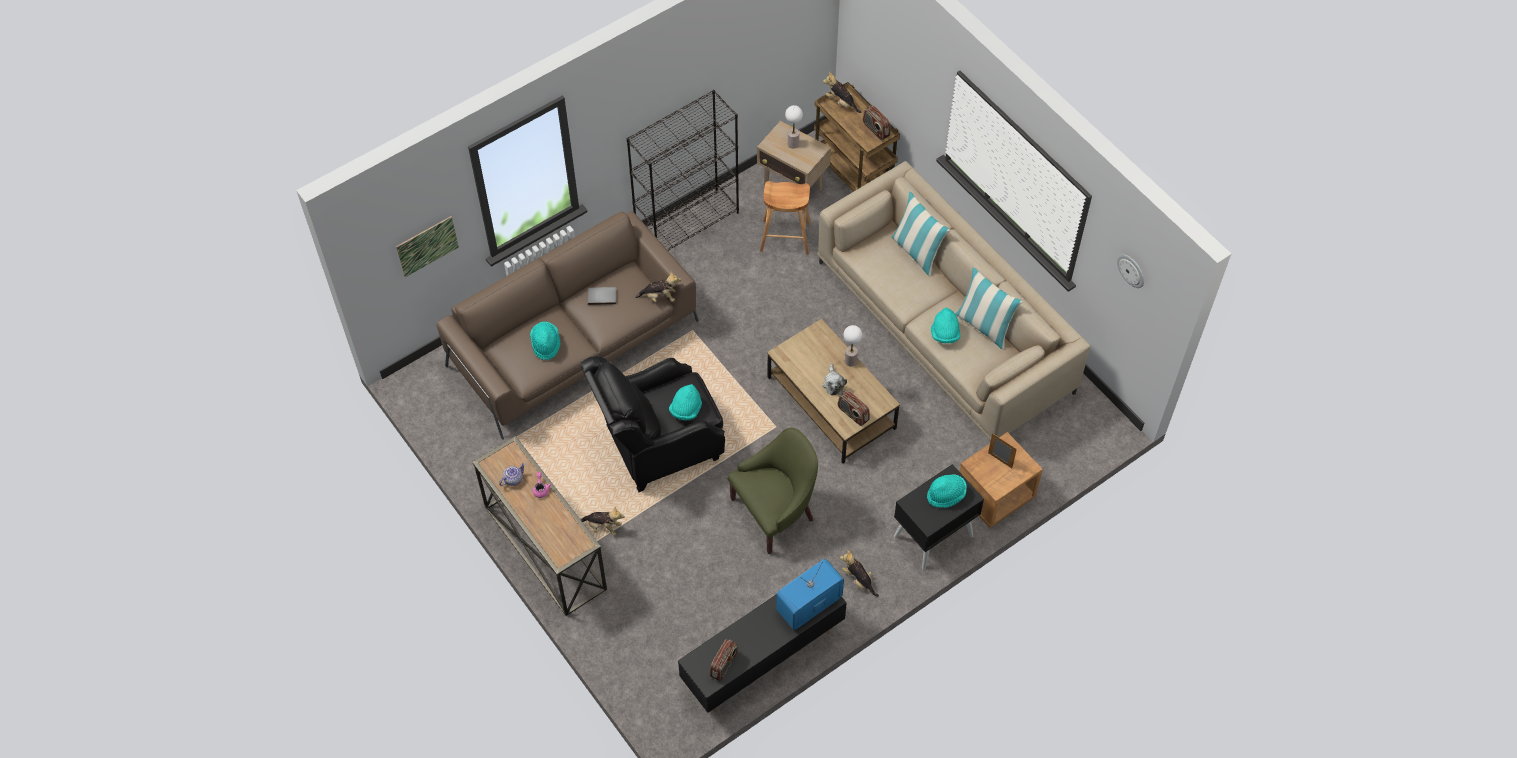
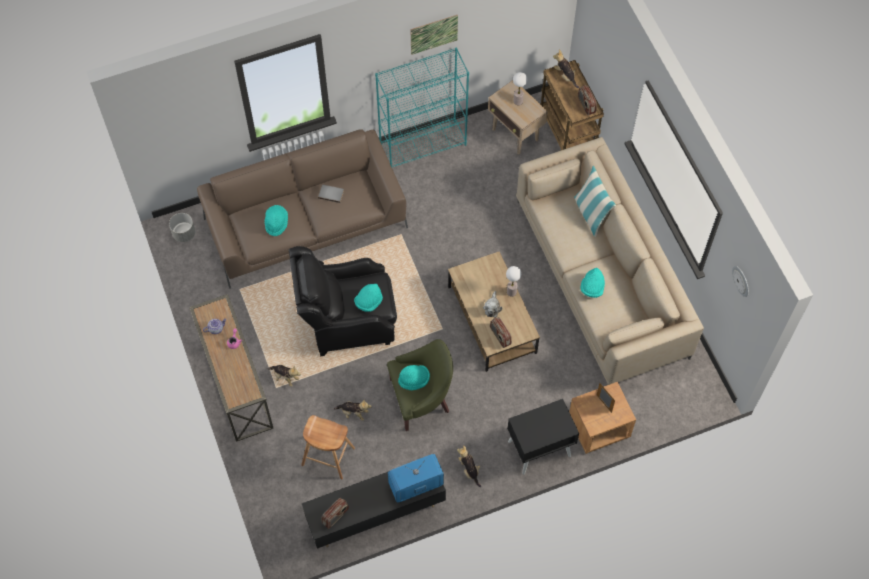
camera: 15 degrees right, 5 degrees up
picture [396,216,459,277] -> picture moved to [410,15,458,55]
black bookcase [626,90,739,251] -> turquoise bookcase [375,48,469,167]
plush toy [635,271,681,302] -> plush toy moved to [334,400,372,421]
brown stool [760,181,811,255] -> brown stool moved to [301,415,355,479]
turquoise hat [927,474,967,508] -> turquoise hat moved to [398,365,430,390]
pillow [955,267,1023,350] -> none
none -> grey planter [169,213,195,242]

